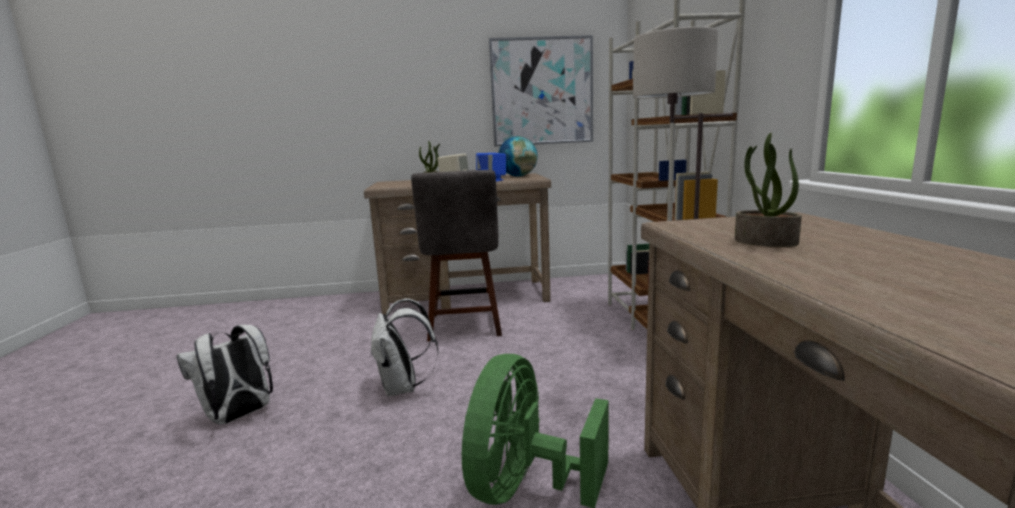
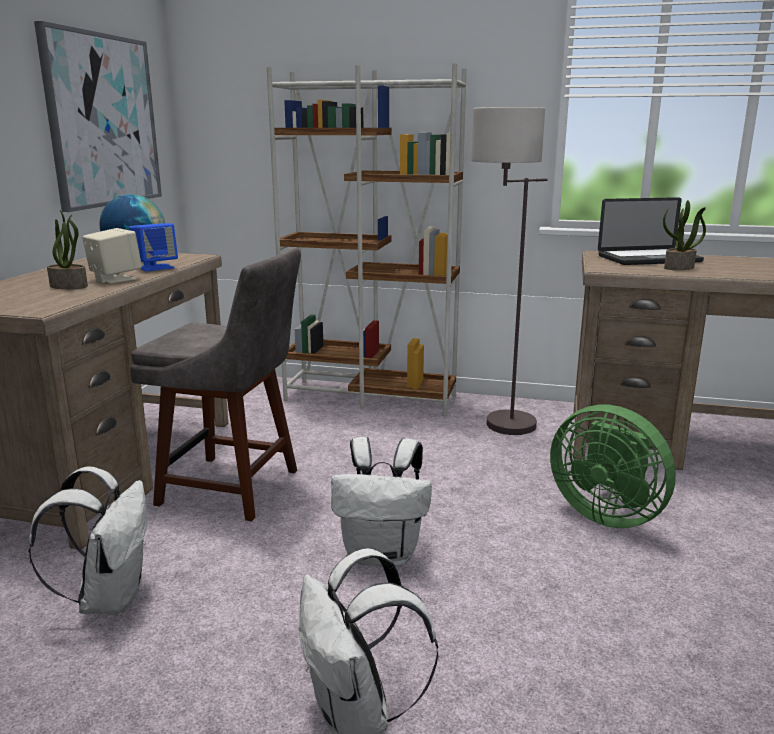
camera: 70 degrees left, 5 degrees up
none -> white backpack [29,466,147,616]
none -> laptop [598,197,704,265]

